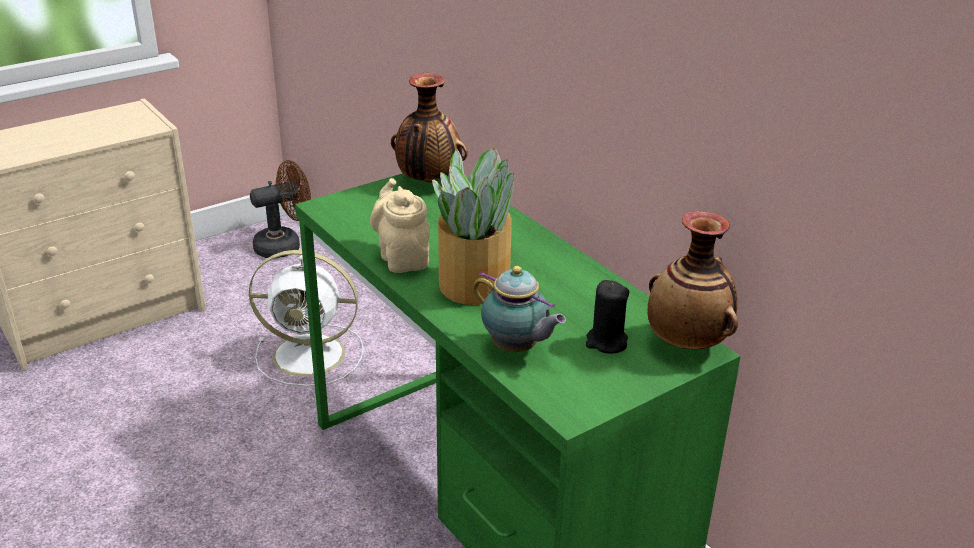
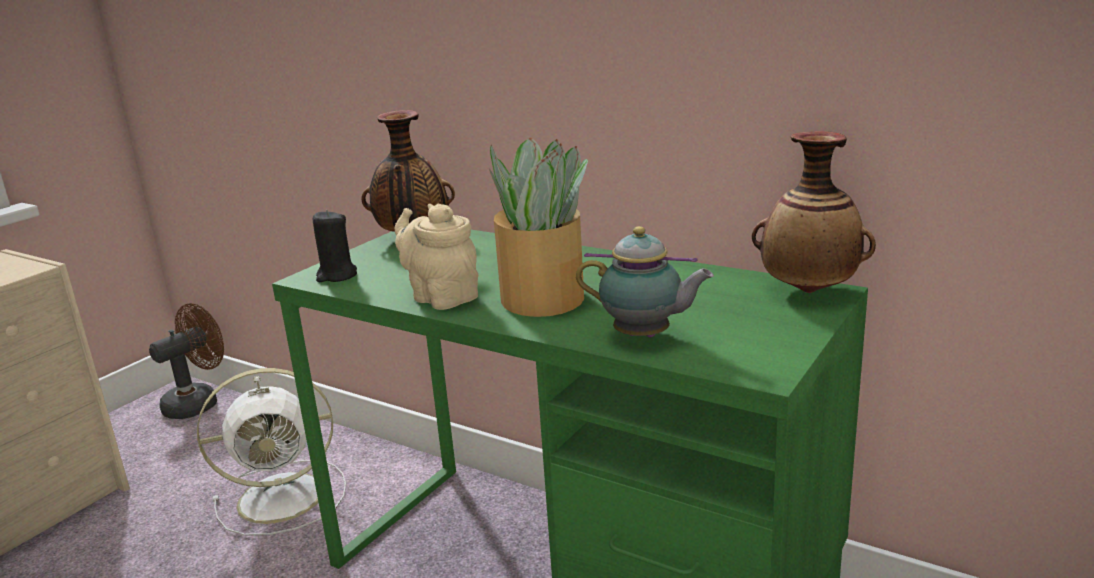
camera: 20 degrees left, 10 degrees down
black candle [586,280,629,353] -> black candle moved to [313,210,357,282]

